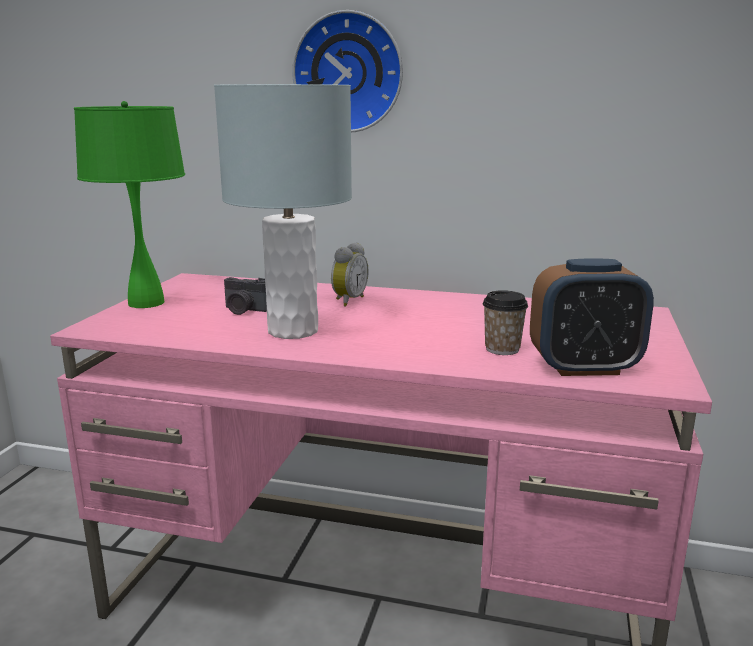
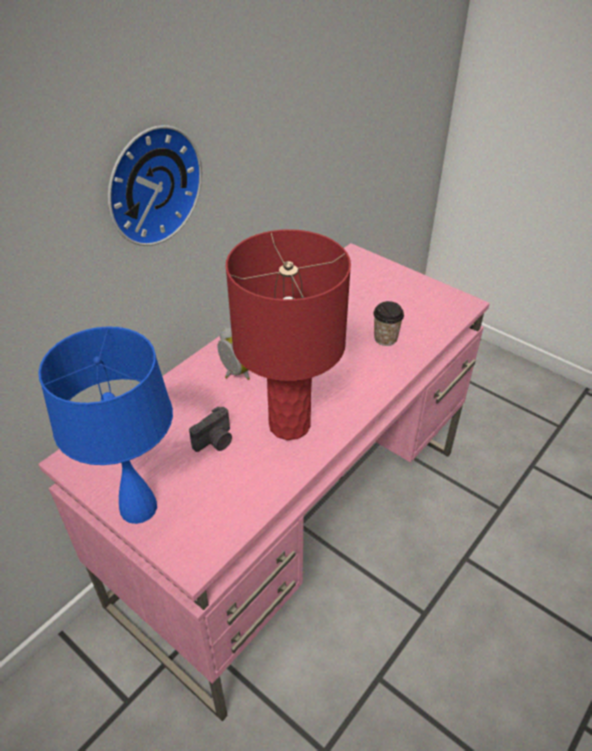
camera: 65 degrees left, 25 degrees up
green table lamp [74,101,185,308] -> blue table lamp [38,326,173,524]
grey table lamp [214,84,352,339] -> red table lamp [226,229,351,440]
alarm clock [530,258,654,376] -> none

